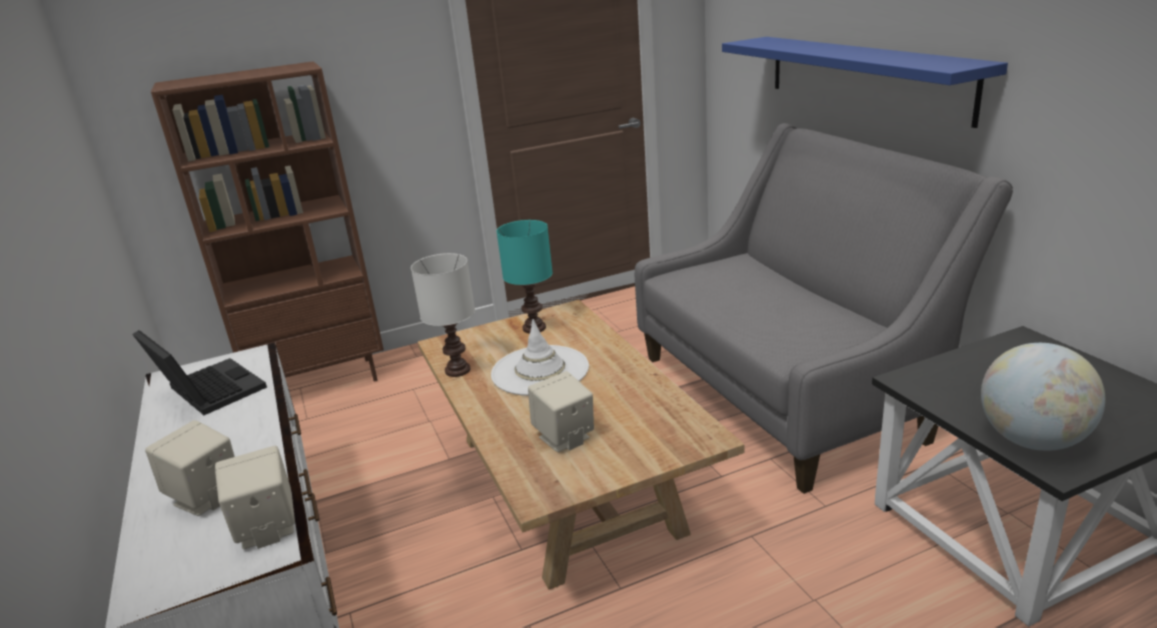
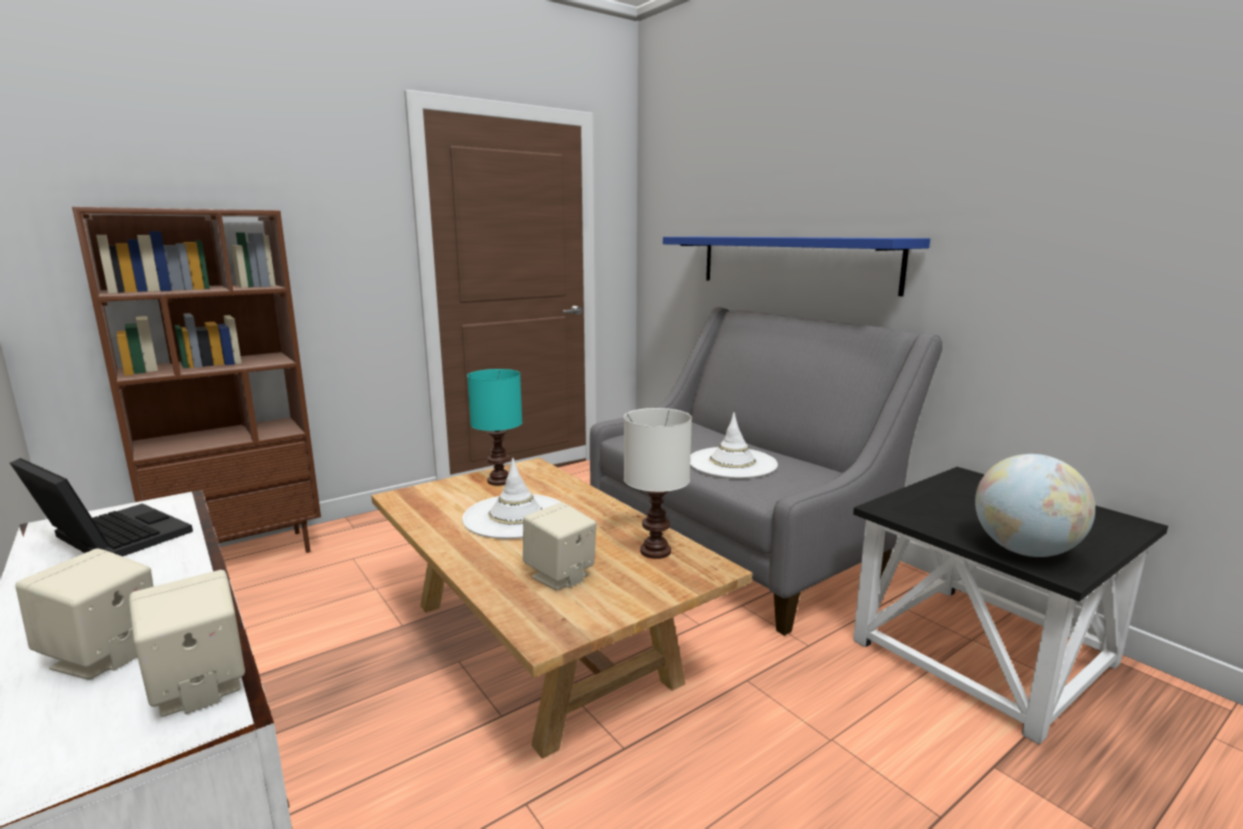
camera: 15 degrees left, 10 degrees down
white table lamp [411,253,475,377] -> white table lamp moved to [624,408,692,559]
none -> white hat [690,412,778,478]

